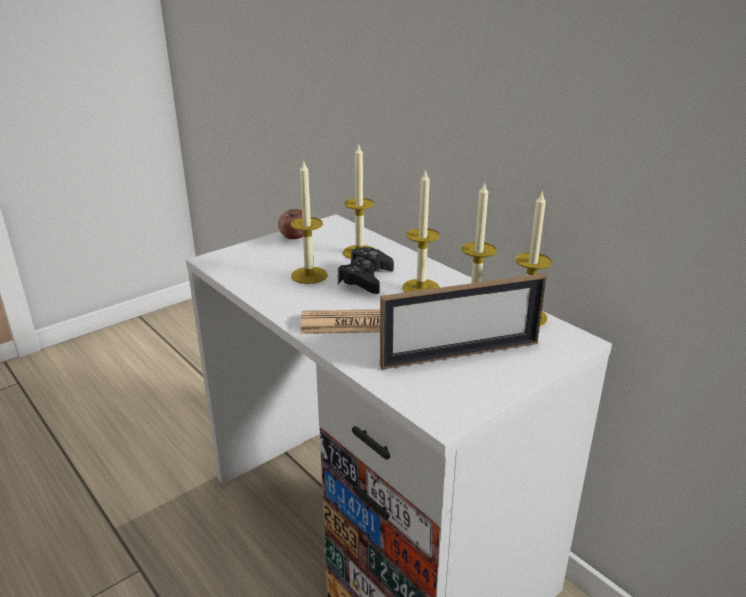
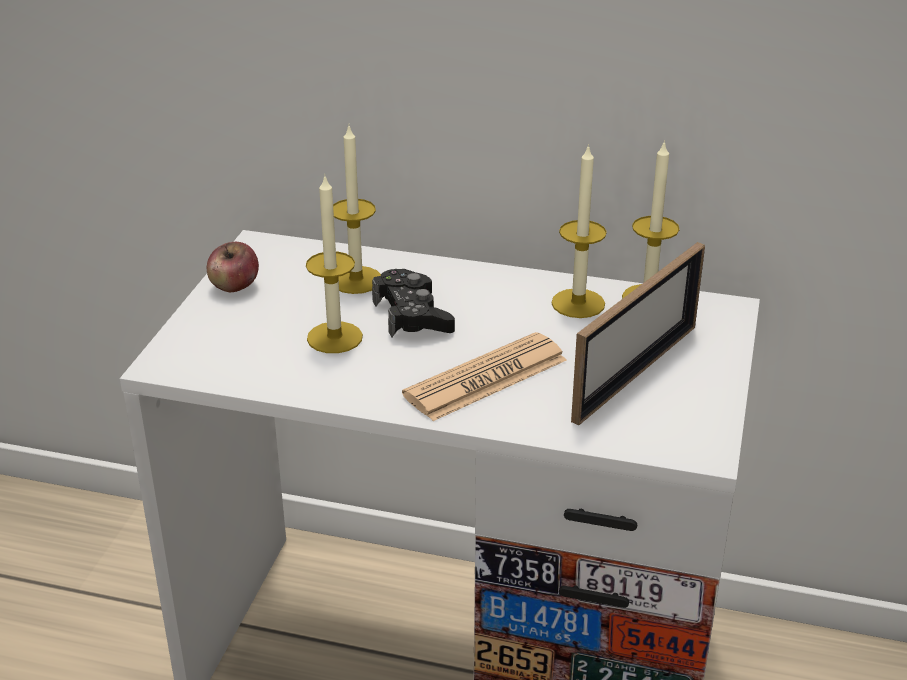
camera: 35 degrees left, 5 degrees up
candle [402,169,440,292] -> none

